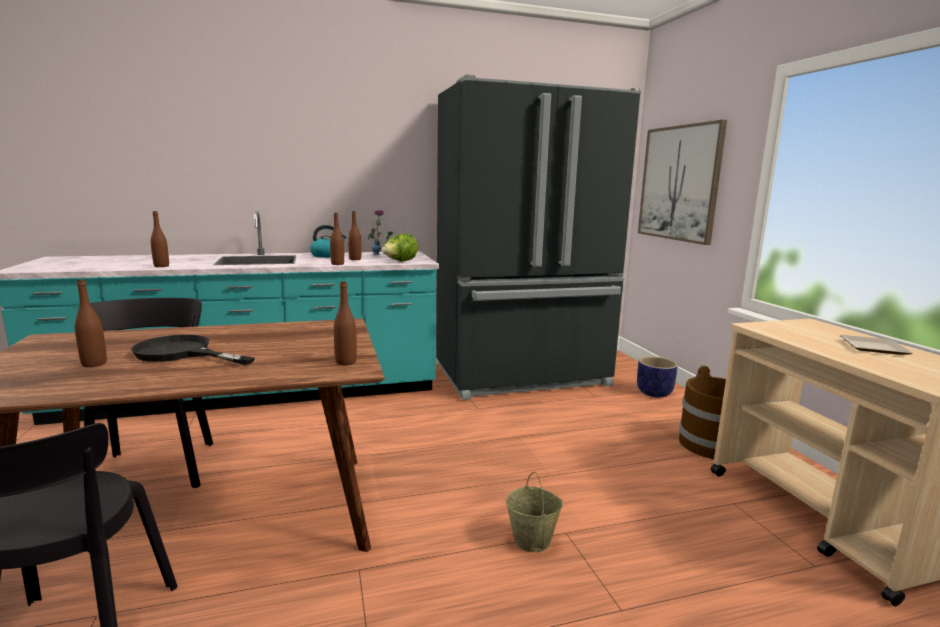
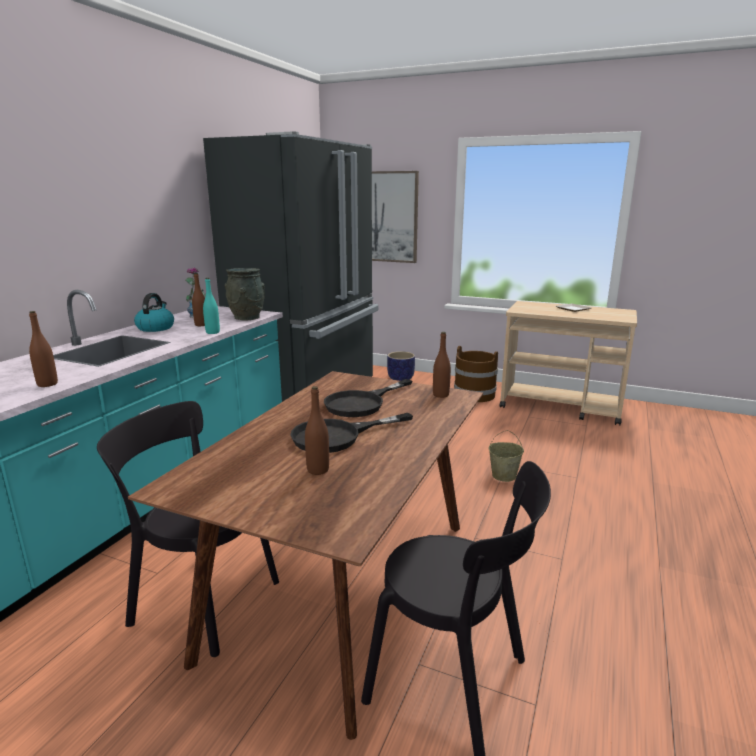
camera: 50 degrees left, 5 degrees up
brown bottle [330,213,344,265] -> turquoise bottle [203,278,220,334]
lettuce [382,233,418,261] -> grey vase [225,268,265,321]
none -> black frying pan [324,379,412,417]

